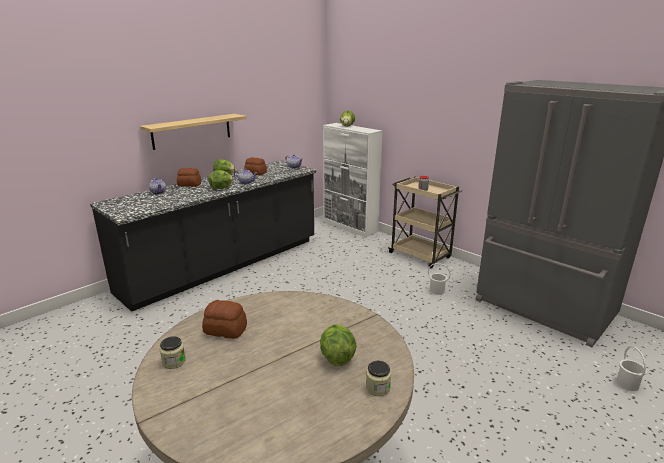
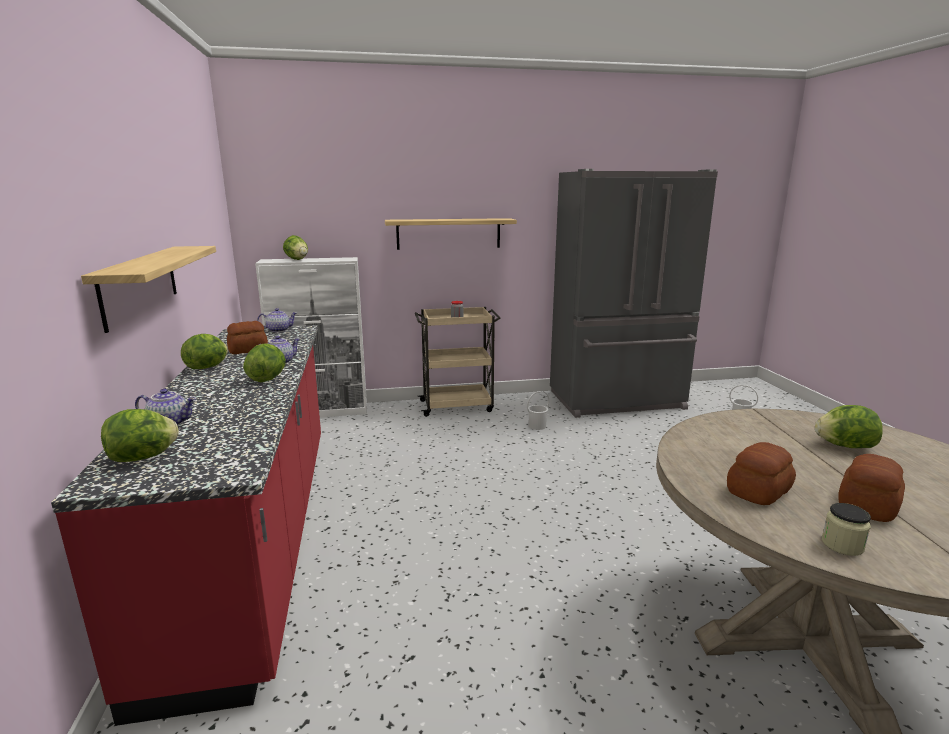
camera: 55 degrees left, 5 degrees down
black counter [90,160,316,312] -> red counter [51,325,321,726]
bread [177,168,202,187] -> bread moved to [839,454,905,522]
jar [366,361,391,396] -> none
none -> lettuce [101,409,179,462]
none -> shelf [385,218,517,250]

